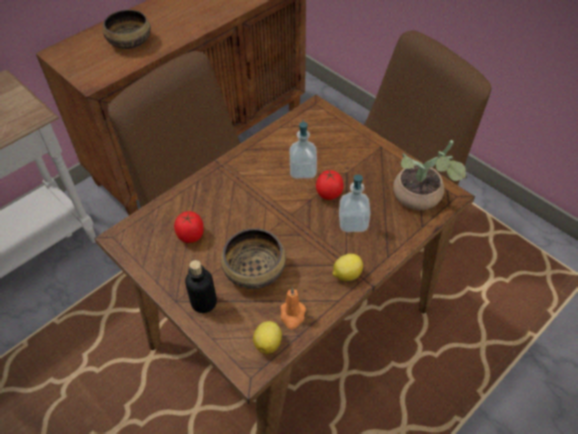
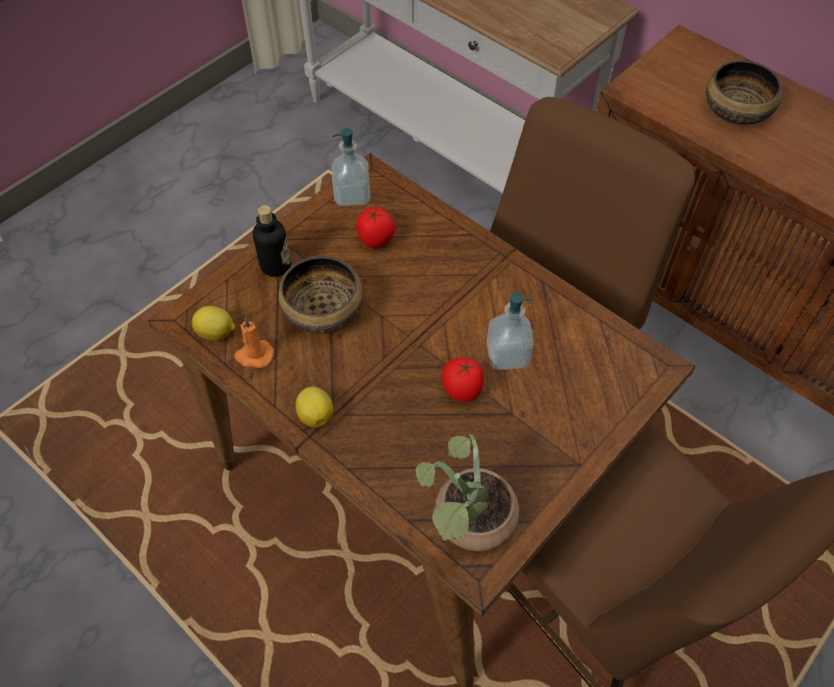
camera: 85 degrees right, 5 degrees up
soap dispenser [339,174,371,232] -> soap dispenser moved to [332,128,370,206]

